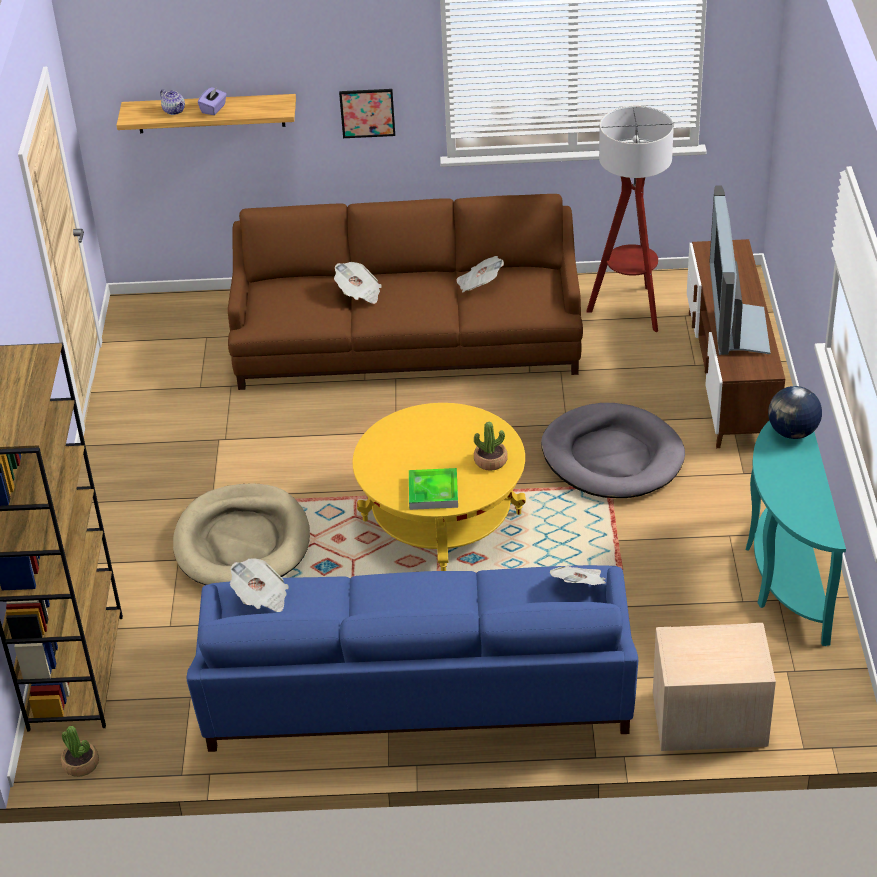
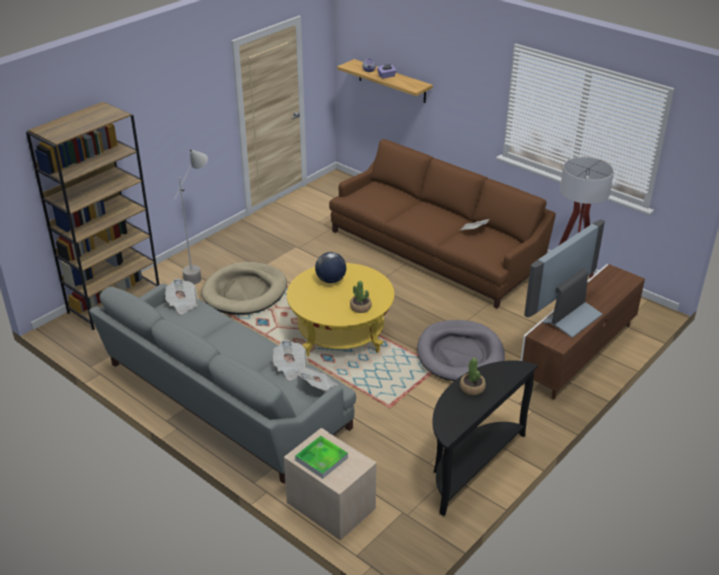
camera: 40 degrees right, 5 degrees down
potted plant [61,726,99,777] -> potted plant moved to [460,358,486,395]
blue sofa [187,565,638,752] -> grey sofa [89,283,356,484]
newspaper [334,262,382,304] -> newspaper moved to [273,340,308,381]
picture [339,89,395,138] -> none
tray [409,468,458,510] -> tray moved to [295,436,348,479]
turquoise console table [746,421,846,646] -> black console table [432,360,538,516]
globe [768,386,822,439] -> globe moved to [315,252,346,283]
none -> grey floor lamp [174,149,208,284]

